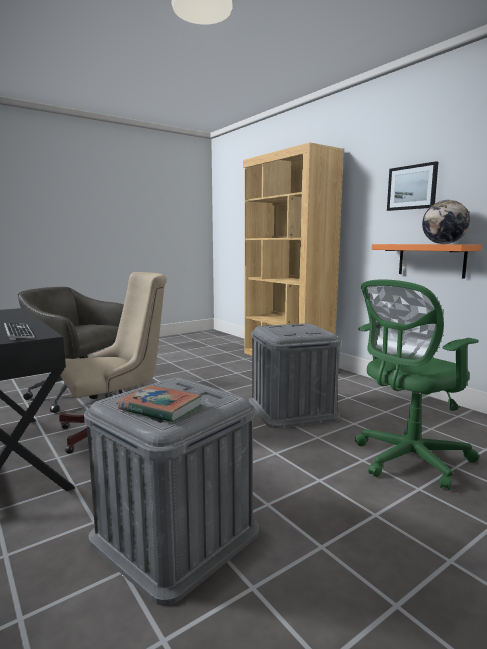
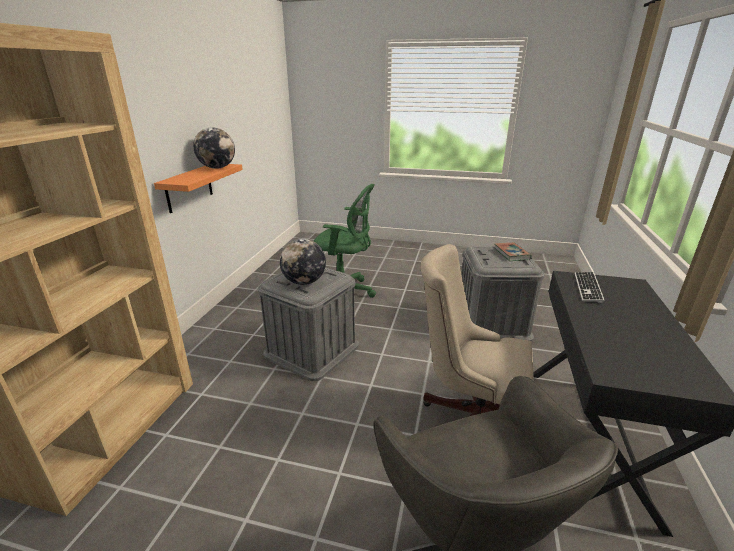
camera: 130 degrees left, 15 degrees up
picture [387,161,438,211] -> none
none -> globe [280,239,326,285]

